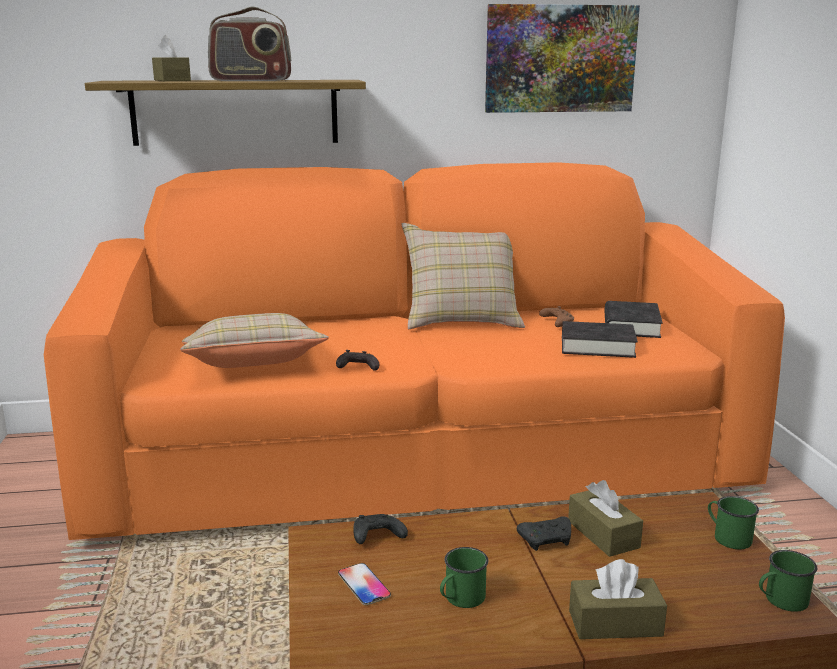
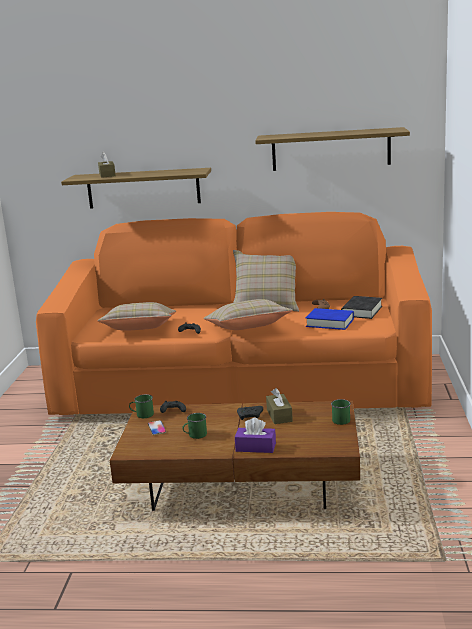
camera: 15 degrees right, 0 degrees up
radio [208,7,291,81] -> none
picture [485,4,640,113] -> shelf [255,127,410,171]
black book [562,321,638,358] -> blue book [306,308,354,330]
brown tissue box [569,559,667,639] -> purple tissue box [235,417,276,453]
green mug [759,550,817,612] -> green mug moved to [129,394,154,418]
none -> beige pillow [203,299,293,330]

